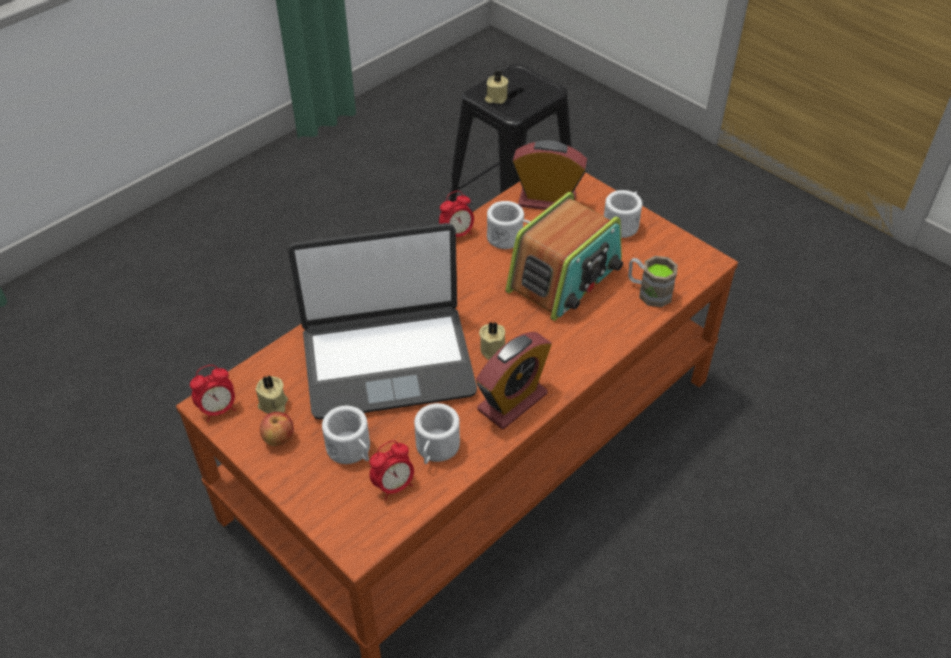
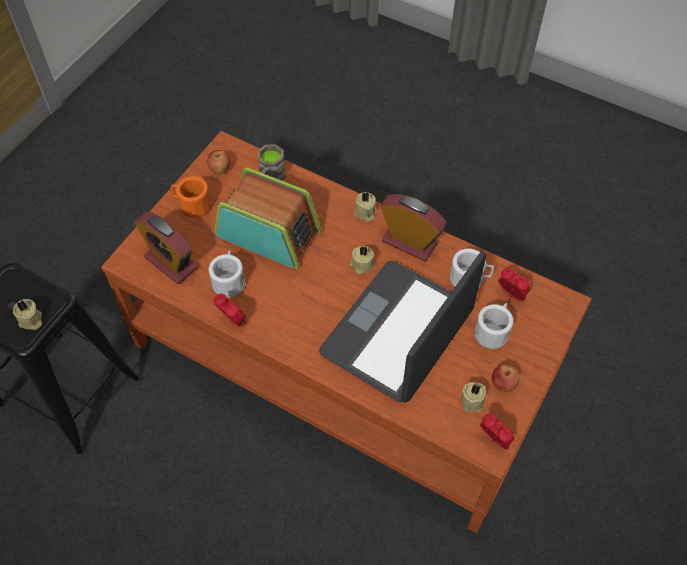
camera: 105 degrees left, 10 degrees up
laptop [288,223,477,419] -> laptop turned 120 degrees counterclockwise [319,250,486,403]
alarm clock [512,140,588,210] -> alarm clock turned 45 degrees counterclockwise [134,212,198,284]
white mug [604,190,642,238] -> orange mug [171,176,211,218]
none -> apple [207,150,230,174]
none -> beige candle [354,192,376,222]

